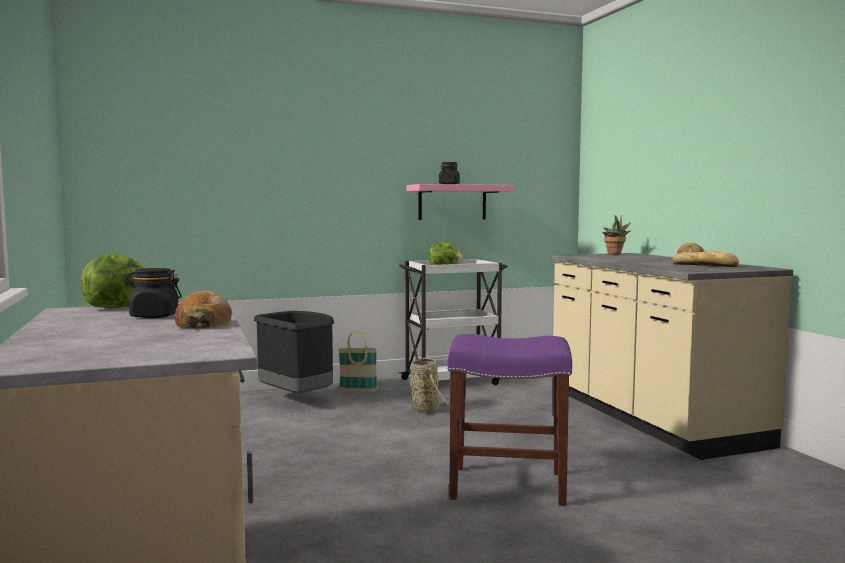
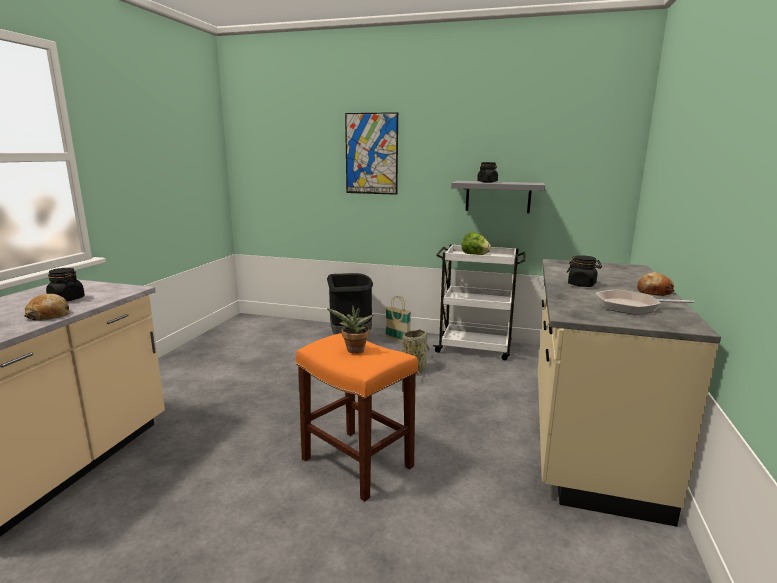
camera: 35 degrees right, 10 degrees up
lettuce [81,254,144,308] -> none
pink shelf [406,184,514,220] -> grey shelf [451,181,545,213]
purple stool [448,334,572,506] -> orange stool [296,333,418,502]
potted plant [603,216,631,254] -> potted plant moved to [327,306,374,354]
bread [672,251,739,267] -> frying pan [596,289,694,315]
none -> picture [345,112,398,195]
none -> black jar [567,255,602,287]

